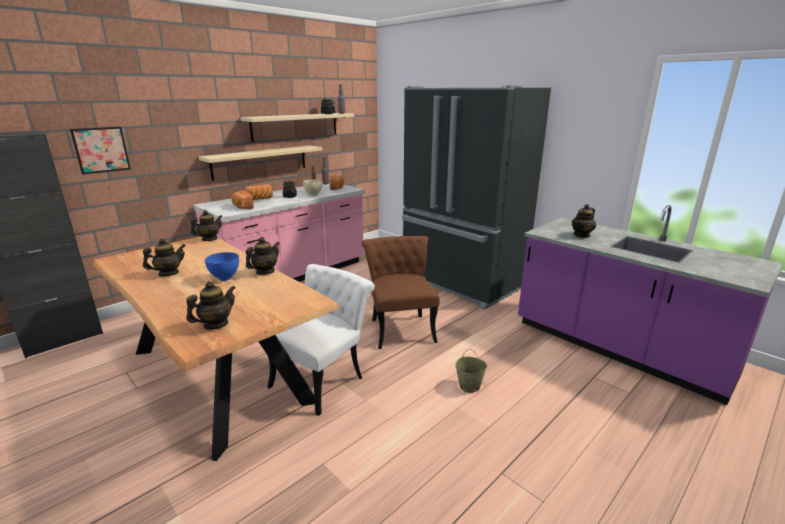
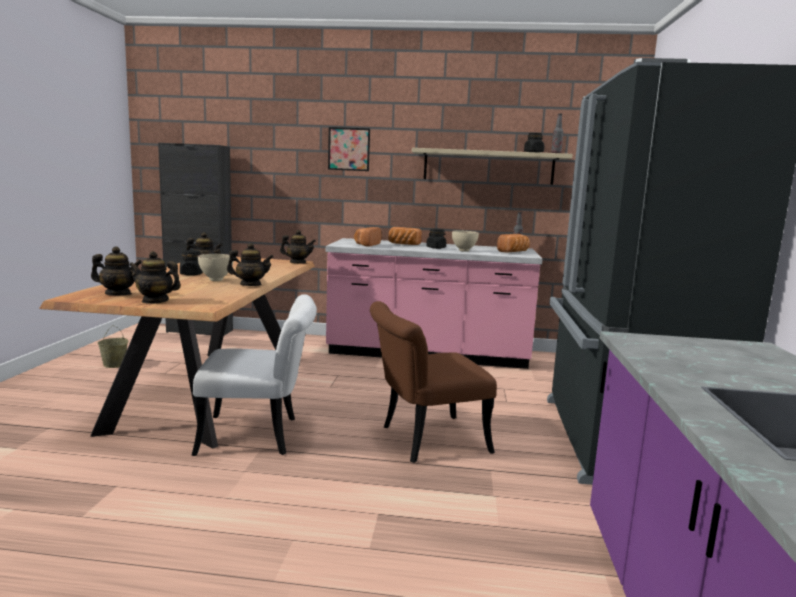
camera: 50 degrees right, 10 degrees down
picture [70,127,131,175] -> picture moved to [328,127,370,171]
beige shelf [199,145,322,181] -> none
blue bowl [205,252,239,281] -> beige bowl [198,254,233,281]
brown chair [362,236,439,349] -> brown chair turned 150 degrees counterclockwise [370,301,497,463]
beige bucket [455,349,487,393] -> beige bucket moved to [98,325,128,368]
teapot [572,204,596,238] -> teapot moved to [129,251,181,304]
none -> black jar [180,250,203,276]

